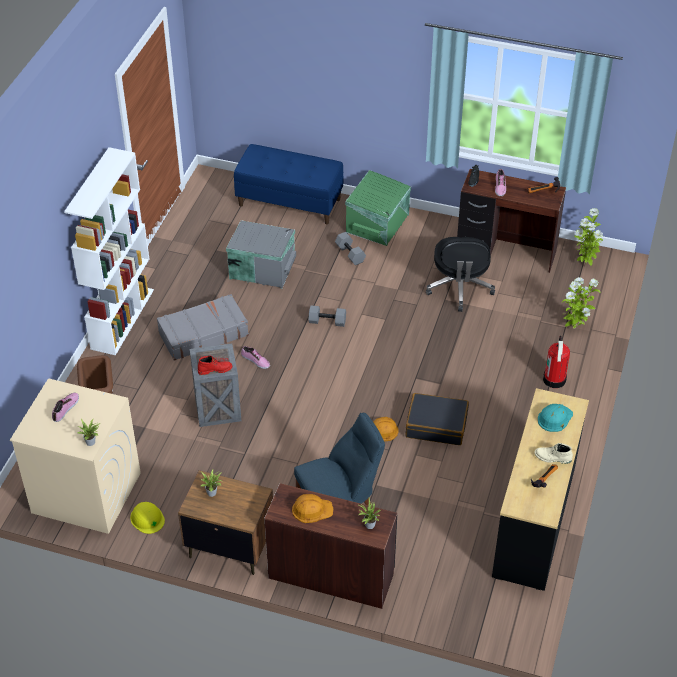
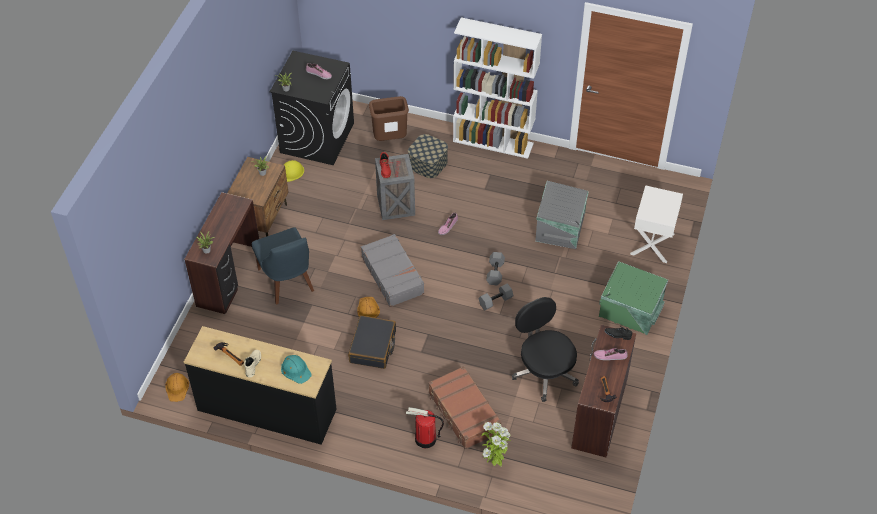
camera: 90 degrees right, 5 degrees up
beige washing machine [10,378,141,534] -> black washing machine [270,51,354,165]
grey suitcase [157,294,249,361] -> grey suitcase moved to [361,234,424,307]
blue bench [234,144,344,224] -> white nightstand [630,185,683,263]
orange hard hat [292,494,333,523] -> orange hard hat moved to [166,373,189,402]
grey dumbbell [335,232,366,265] -> grey dumbbell moved to [479,284,514,310]
black office chair [426,237,495,312] -> black office chair turned 60 degrees clockwise [512,297,579,402]
potted plant [574,208,603,266] -> none
none -> storage box [408,134,448,178]
none -> brown suitcase [428,366,502,449]

